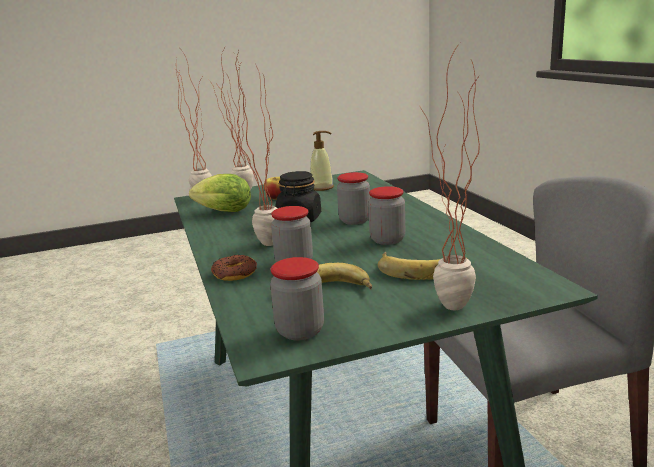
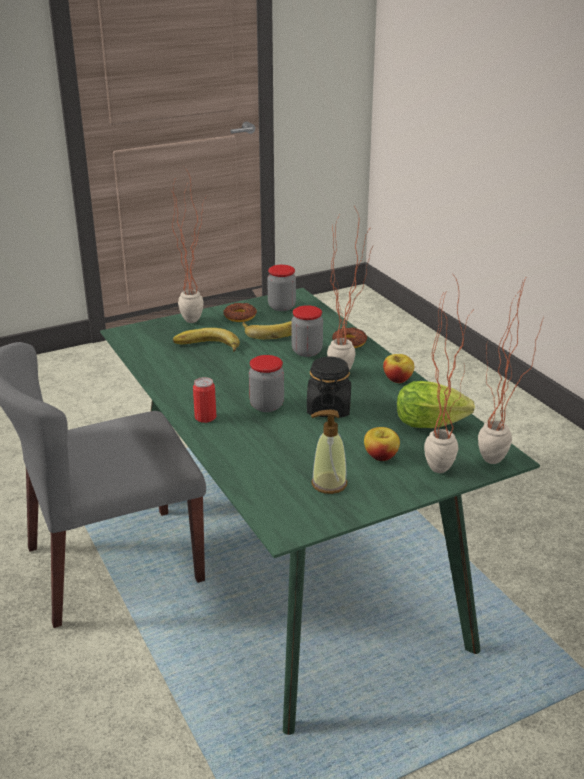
camera: 170 degrees right, 10 degrees up
jar [368,186,405,245] -> none
none -> can [193,377,216,423]
none -> donut [223,303,257,322]
none -> apple [383,354,414,383]

